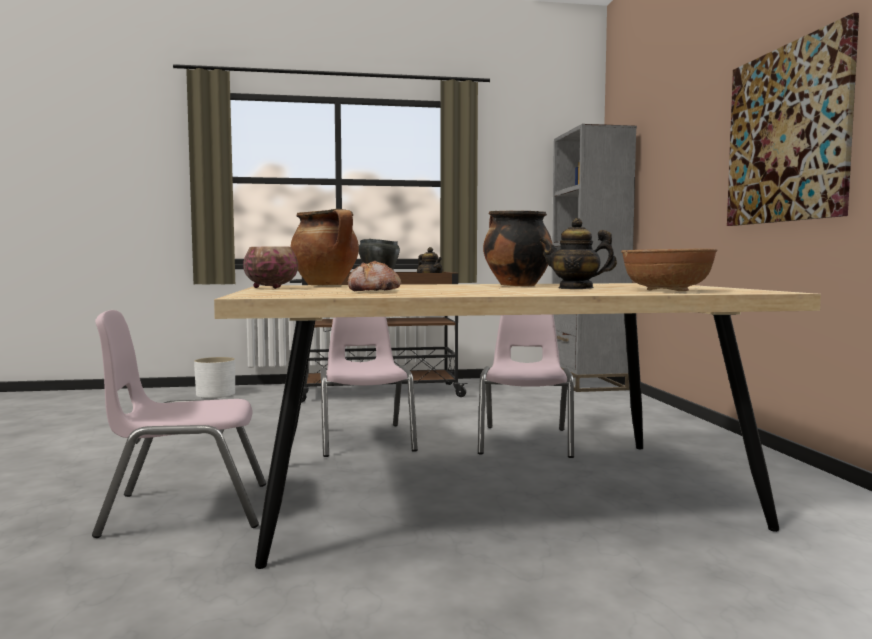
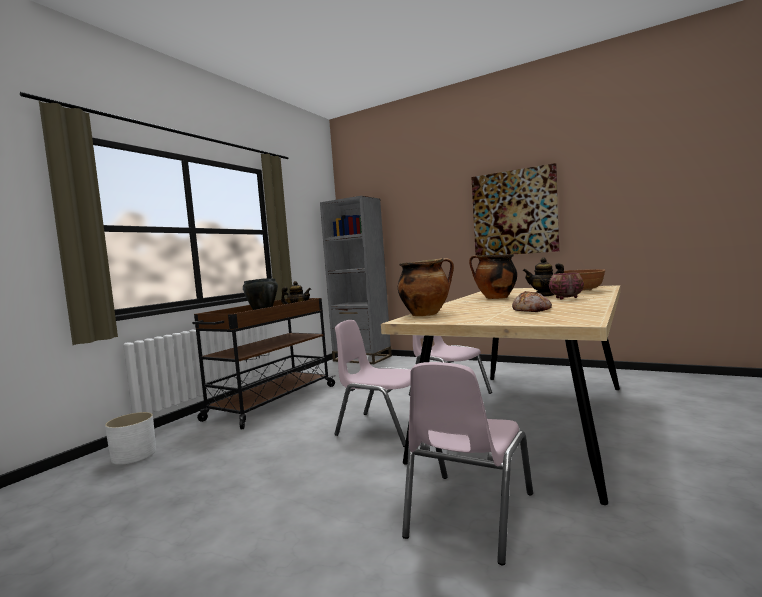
camera: 50 degrees left, 0 degrees up
bowl [243,247,298,289] -> bowl moved to [549,273,584,300]
teapot [539,218,617,289] -> teapot turned 45 degrees clockwise [523,258,564,296]

